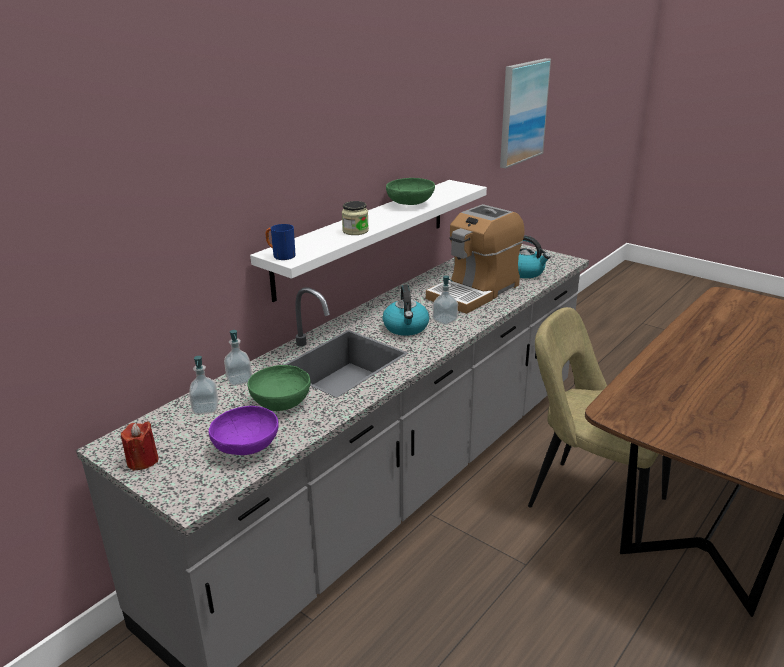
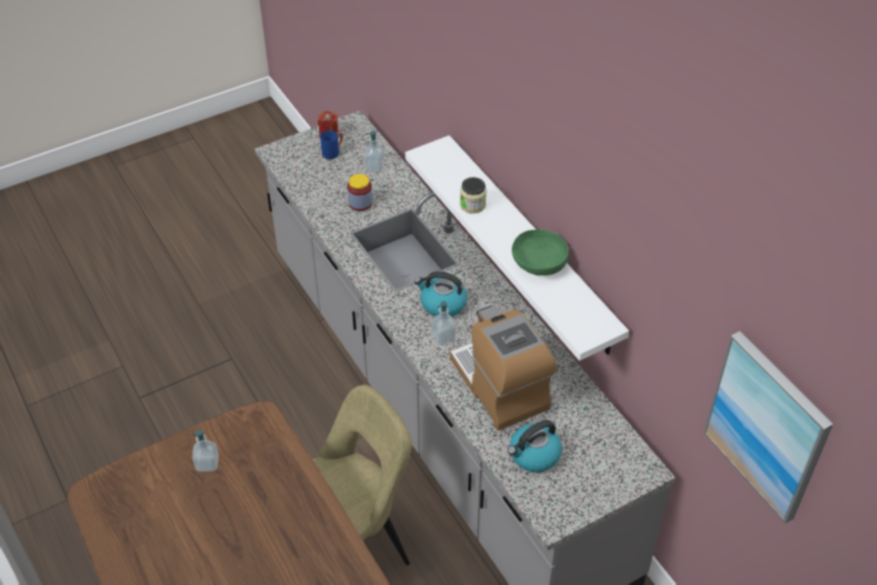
camera: 110 degrees right, 20 degrees up
purple bowl [209,406,279,455] -> none
soap dispenser [224,330,252,386] -> soap dispenser moved to [191,430,219,472]
green bowl [248,365,311,411] -> jar [347,174,372,211]
blue mug [266,224,296,260] -> blue mug moved to [320,130,343,159]

